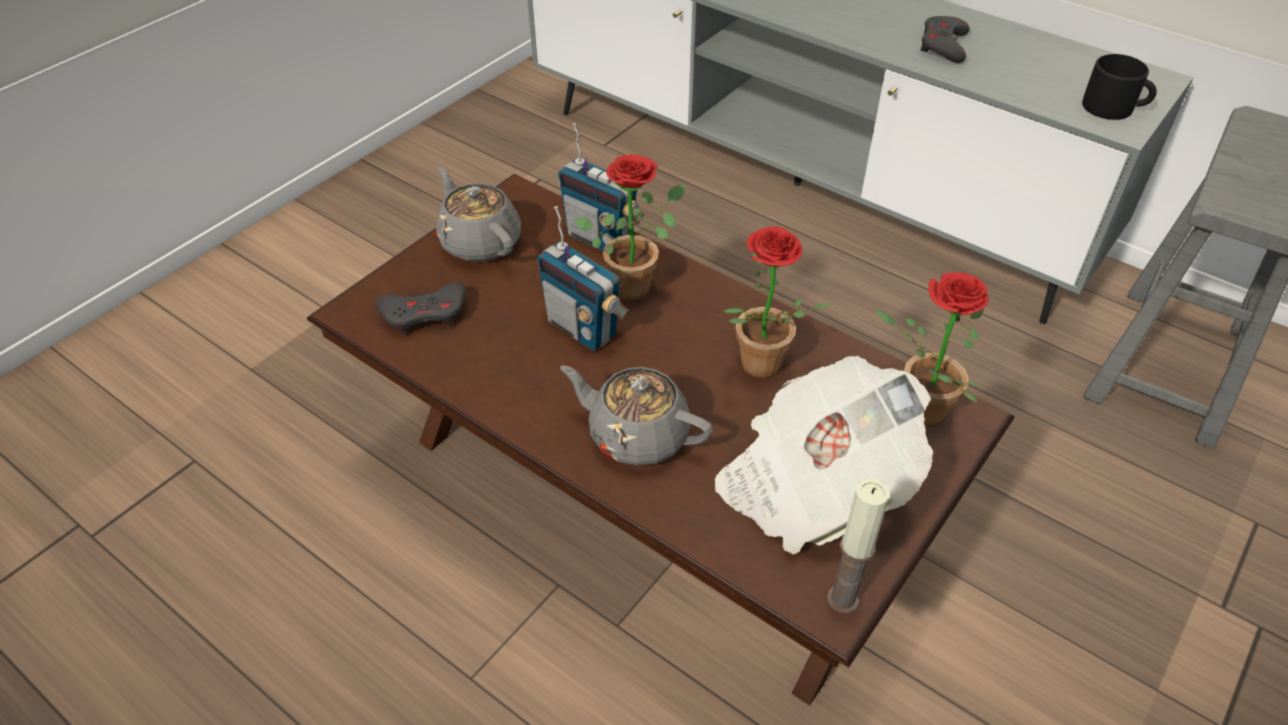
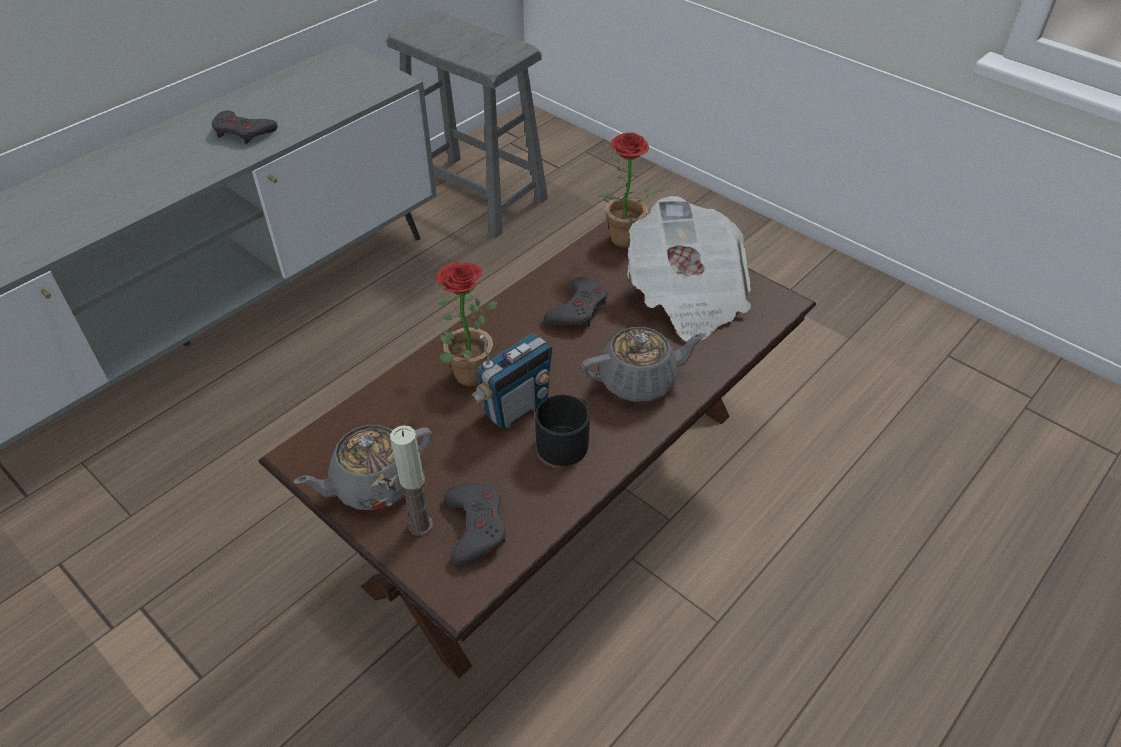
camera: 85 degrees left, 0 degrees up
radio [558,123,644,251] -> none
grey teapot [560,365,713,466] -> grey teapot turned 135 degrees counterclockwise [581,327,706,402]
potted plant [724,227,832,378] -> grey game controller [544,277,608,327]
candle [827,478,889,613] -> candle moved to [390,425,433,536]
black mug [1082,54,1157,120] -> black mug moved to [535,395,590,466]

